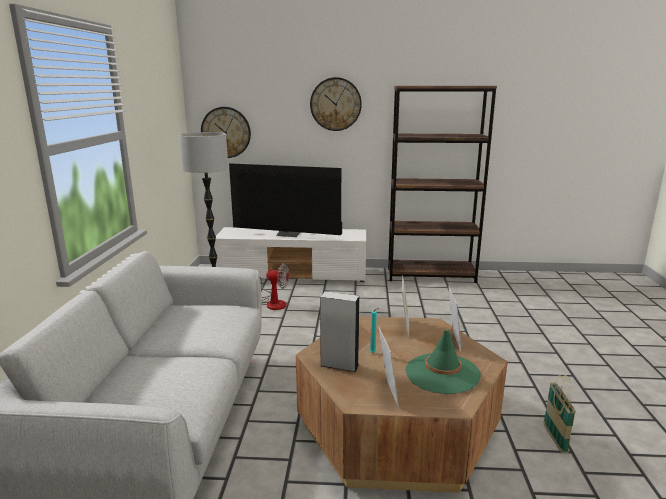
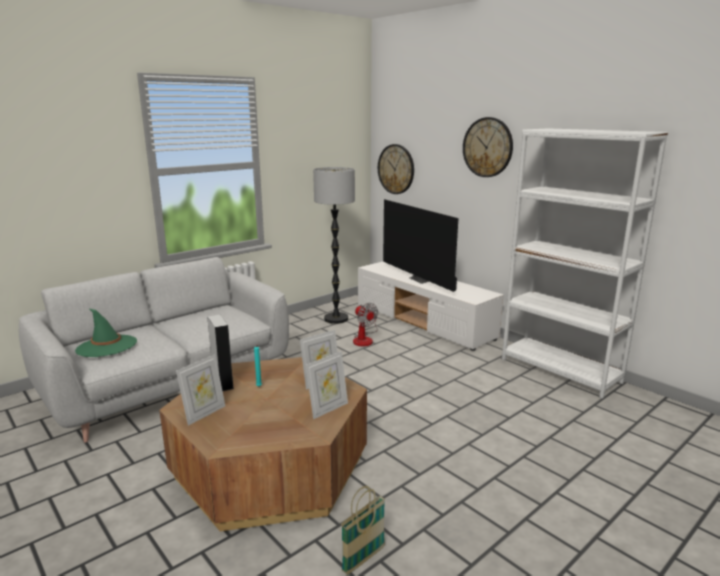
camera: 45 degrees right, 0 degrees up
brown bookcase [388,86,497,283] -> white bookcase [502,128,668,399]
green hat [405,330,481,394] -> green hat moved to [75,308,137,357]

